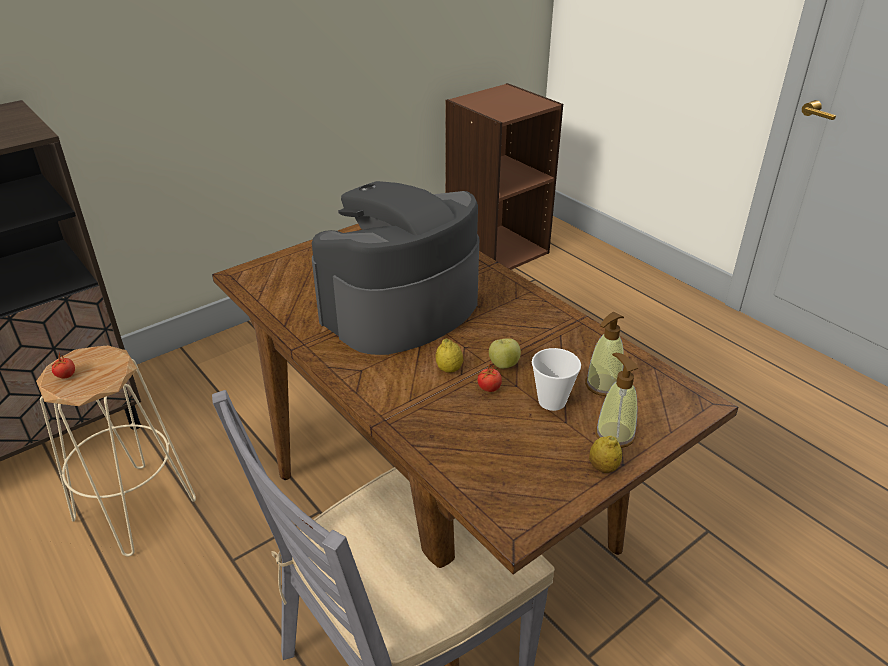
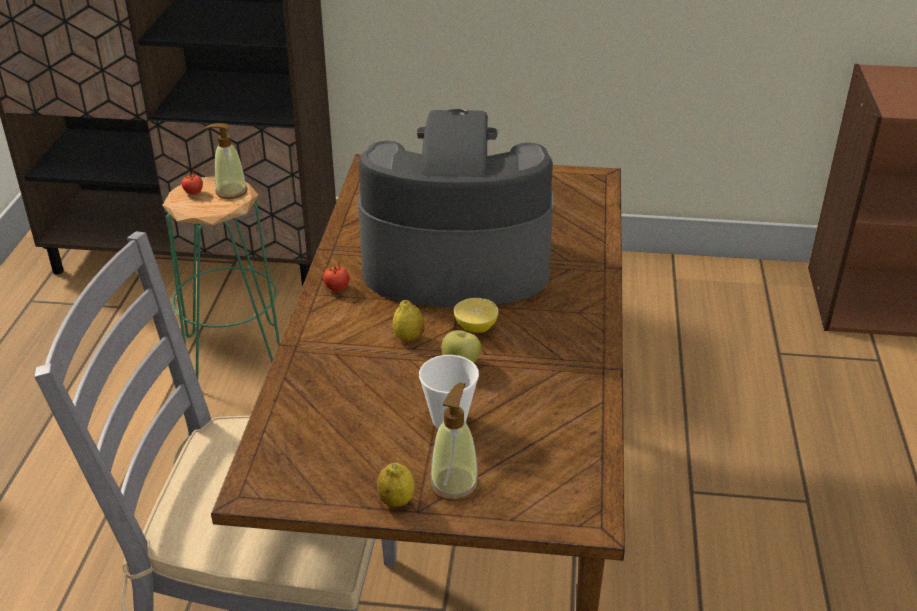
camera: 45 degrees right, 0 degrees up
beige stool [36,346,196,556] -> green stool [162,176,280,379]
tomato [478,362,502,392] -> tomato moved to [323,259,350,291]
soap dispenser [585,312,624,396] -> soap dispenser moved to [205,123,247,199]
none -> lemon [454,298,499,333]

